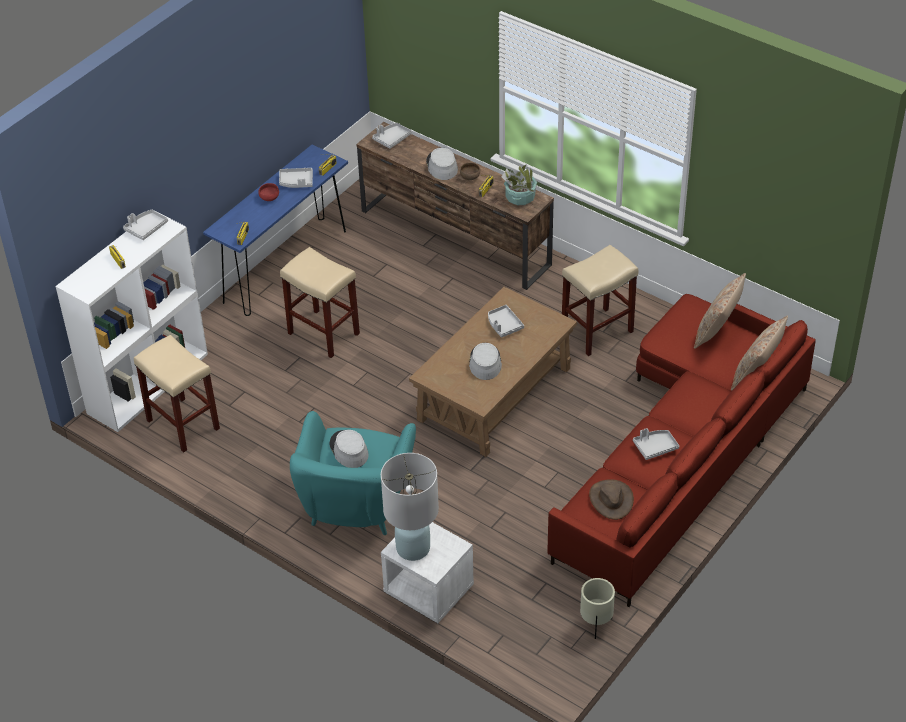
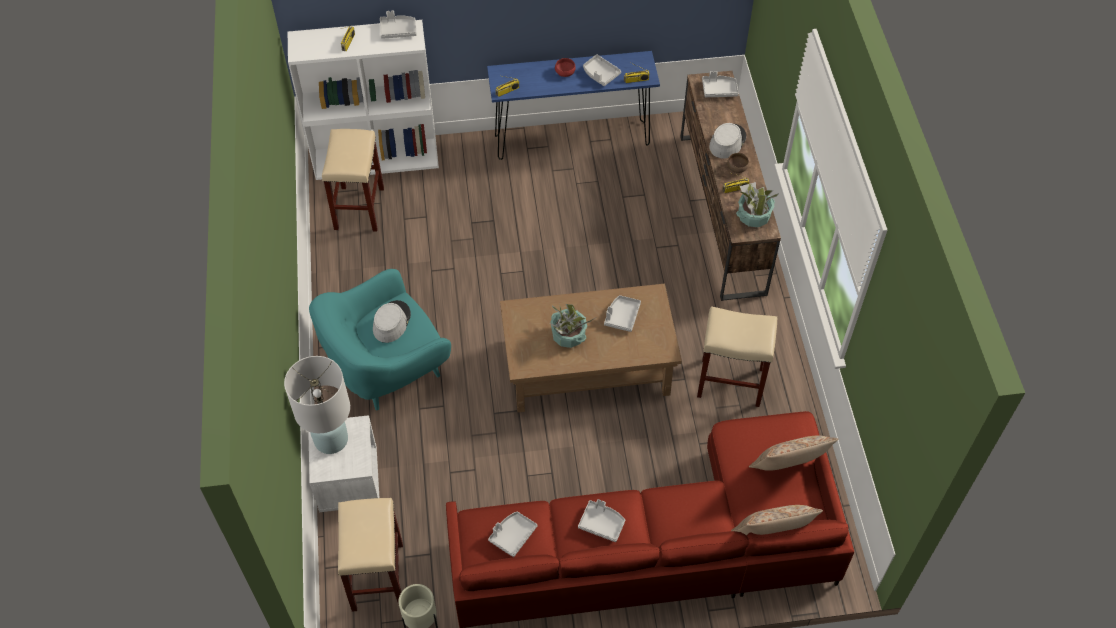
camera: 45 degrees right, 10 degrees up
beige stool [280,247,360,358] -> beige stool moved to [338,498,403,612]
grey hat [469,343,502,380] -> potted plant [550,304,597,348]
brown hat [589,479,634,520] -> grey tray [488,511,537,557]

